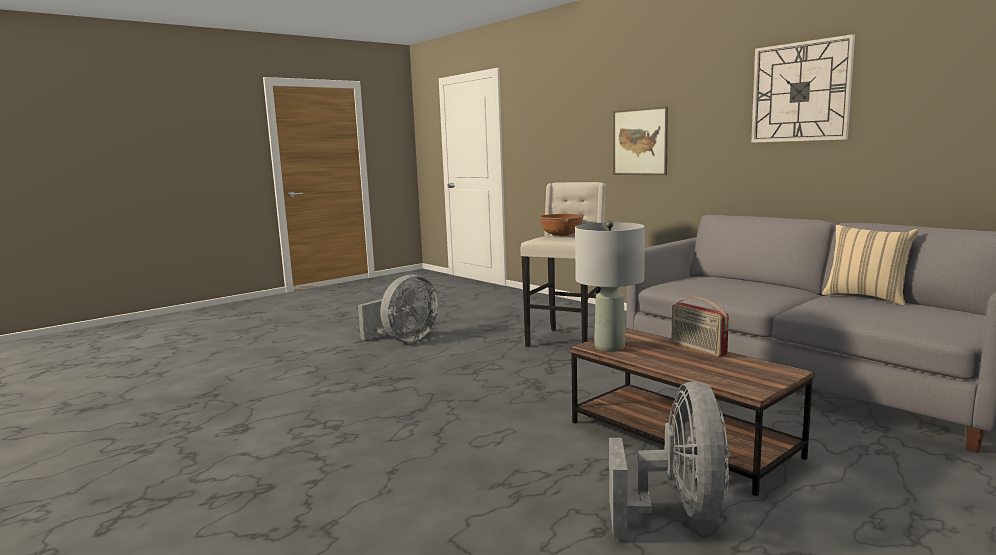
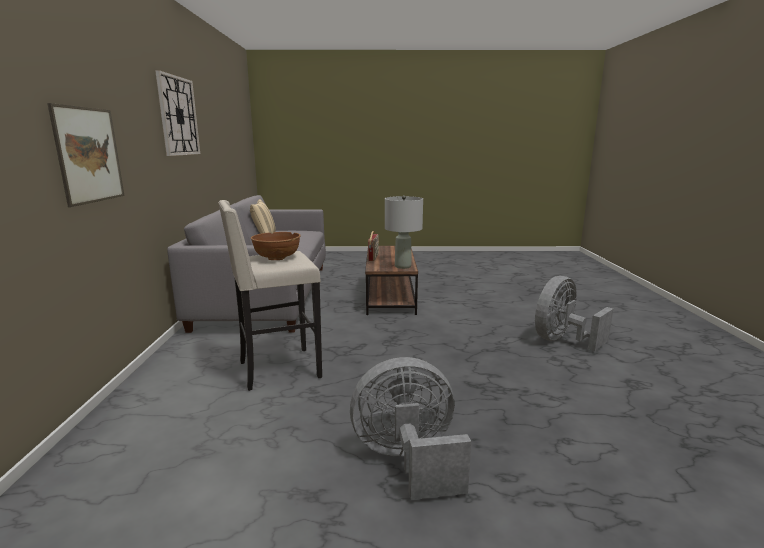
camera: 140 degrees left, 5 degrees up
grey fan [609,381,730,538] -> grey fan moved to [535,276,613,351]

